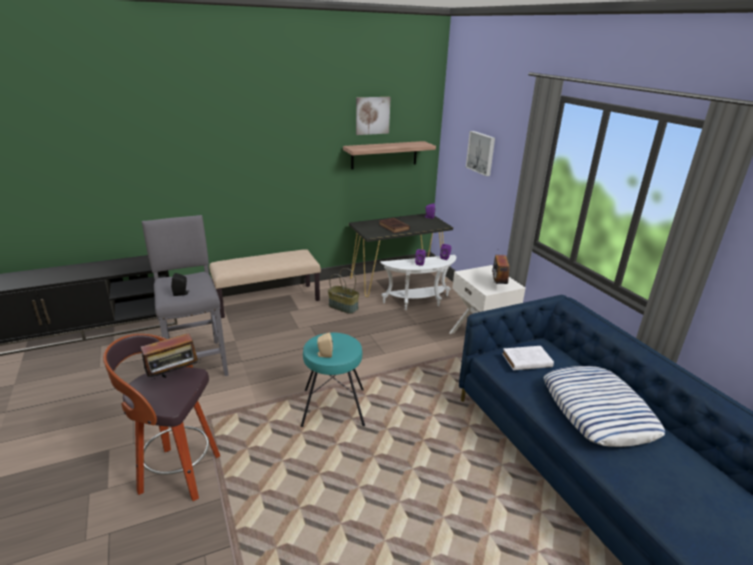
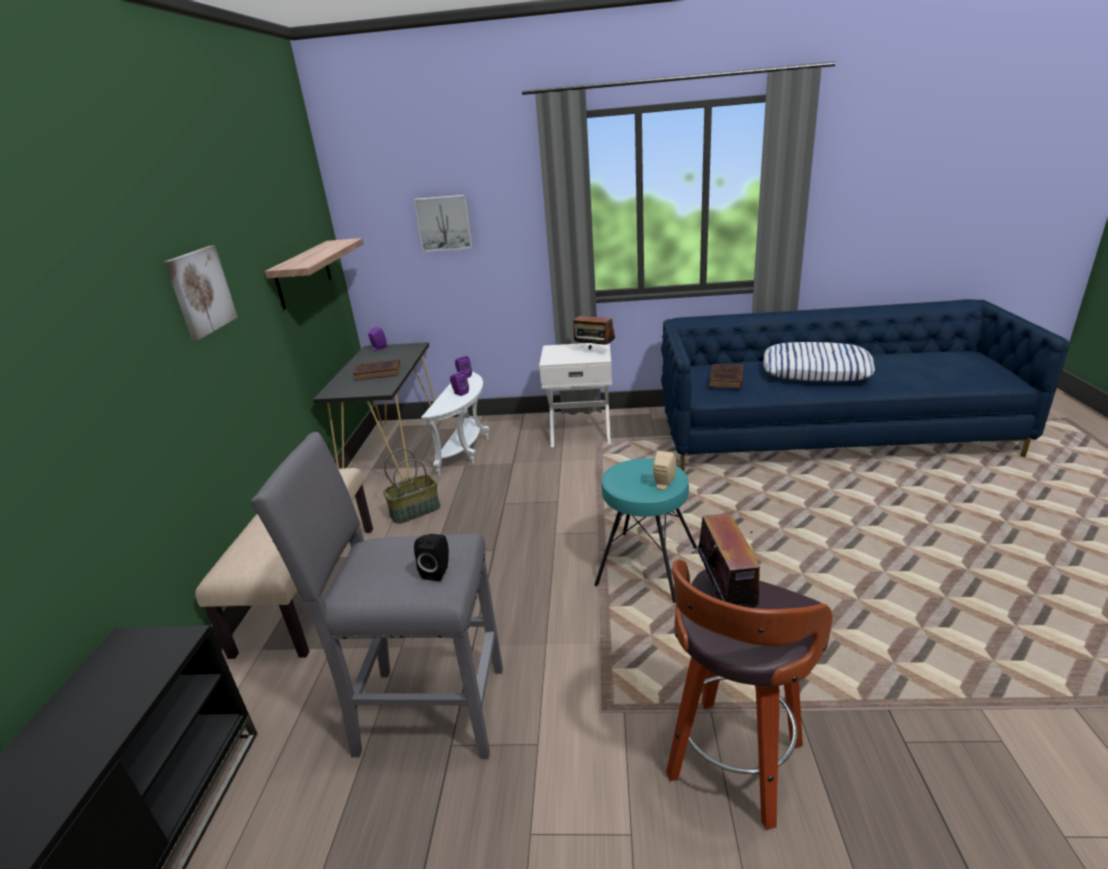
camera: 60 degrees left, 0 degrees up
picture [356,97,391,135] -> picture moved to [164,245,238,340]
white book [502,346,554,370] -> brown book [709,364,744,388]

